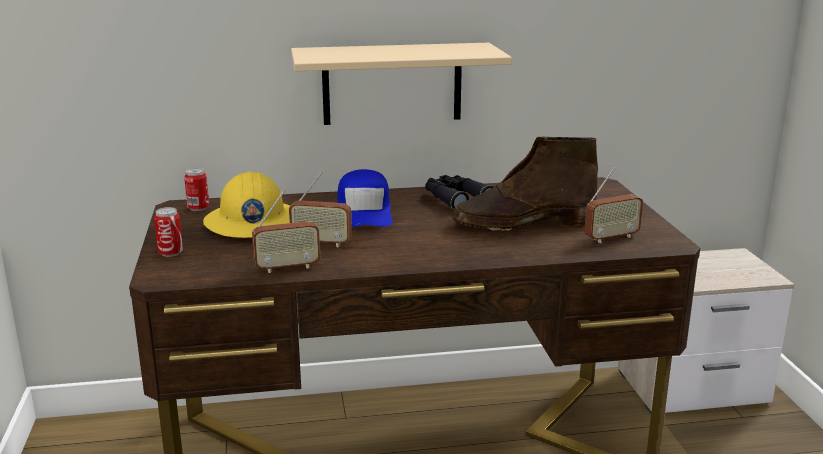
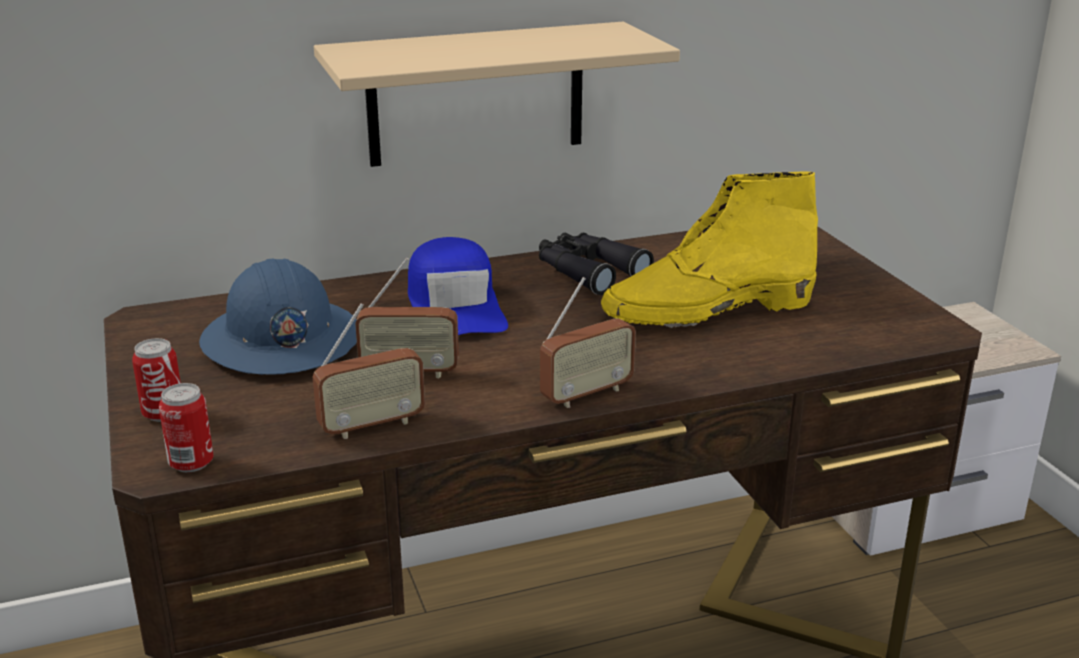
camera: 10 degrees left, 5 degrees up
can [184,168,209,211] -> can moved to [159,383,214,472]
yellow hard hat [203,172,290,238] -> blue hard hat [199,258,357,375]
brown boot [452,137,598,231] -> yellow boot [601,172,818,328]
radio [584,167,643,243] -> radio moved to [540,277,636,408]

